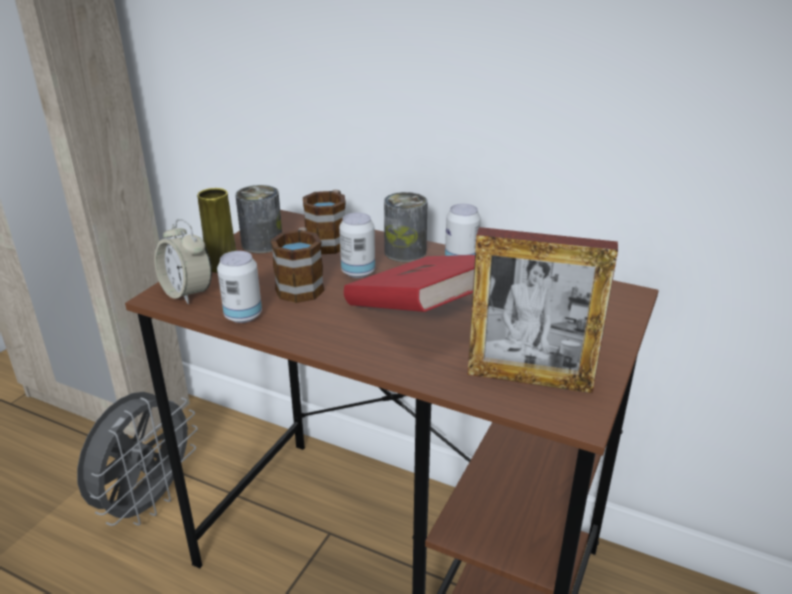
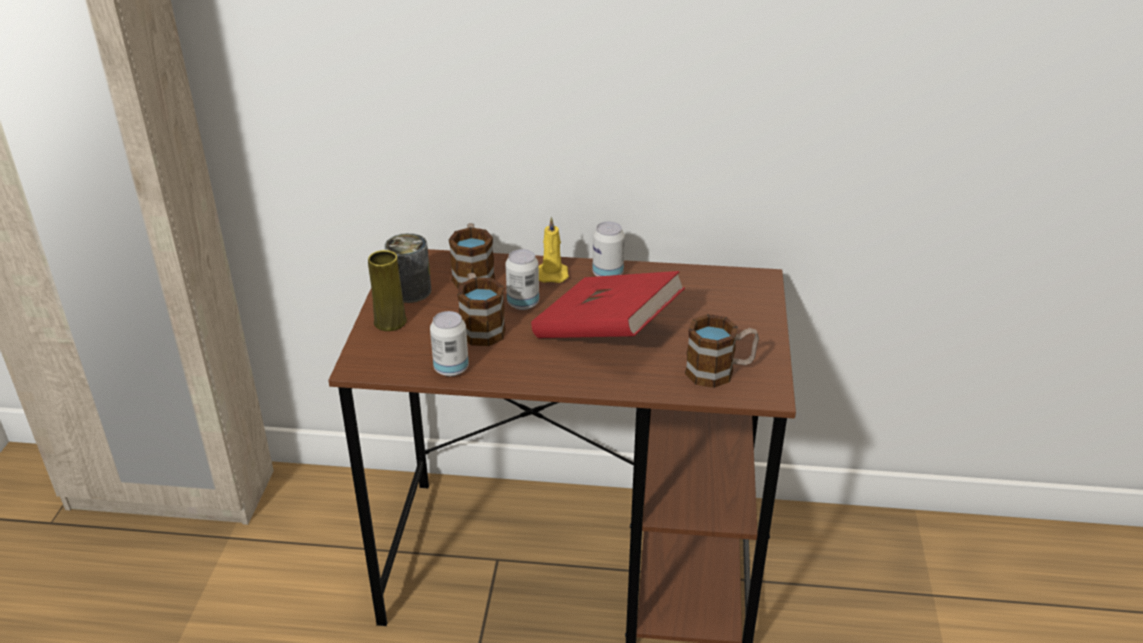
camera: 20 degrees left, 5 degrees up
grey fan [77,392,198,526] -> none
alarm clock [154,219,212,304] -> none
can [384,192,428,262] -> yellow candle [539,217,569,283]
picture frame [468,227,618,393] -> mug [685,314,759,388]

